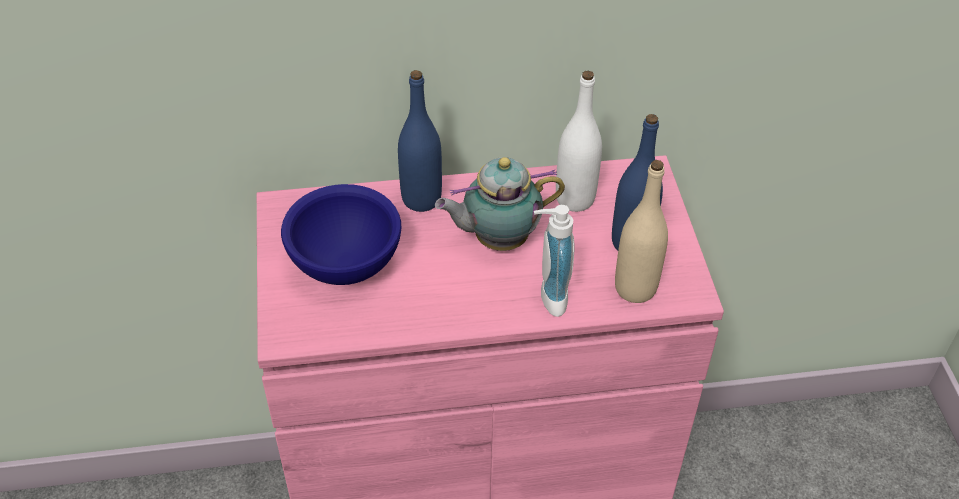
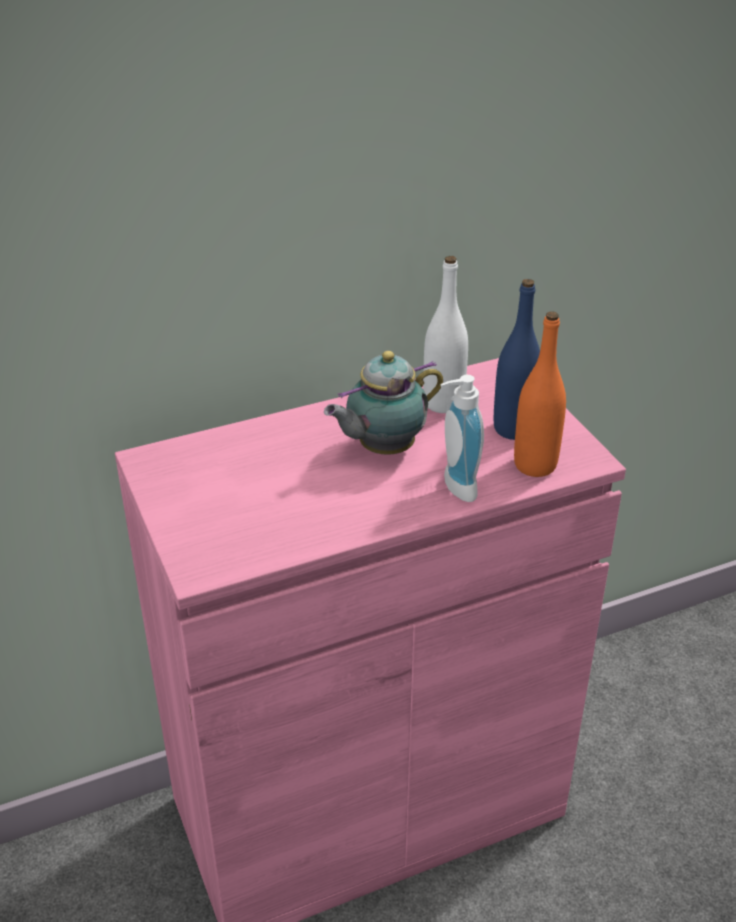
camera: 15 degrees left, 10 degrees down
blue bowl [281,184,401,285] -> none
blue bottle [398,70,442,212] -> none
beige bottle [615,160,668,303] -> orange bottle [514,312,566,477]

